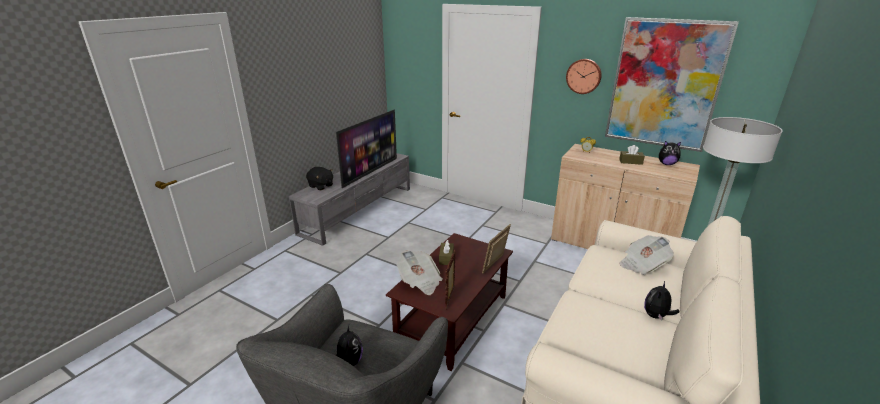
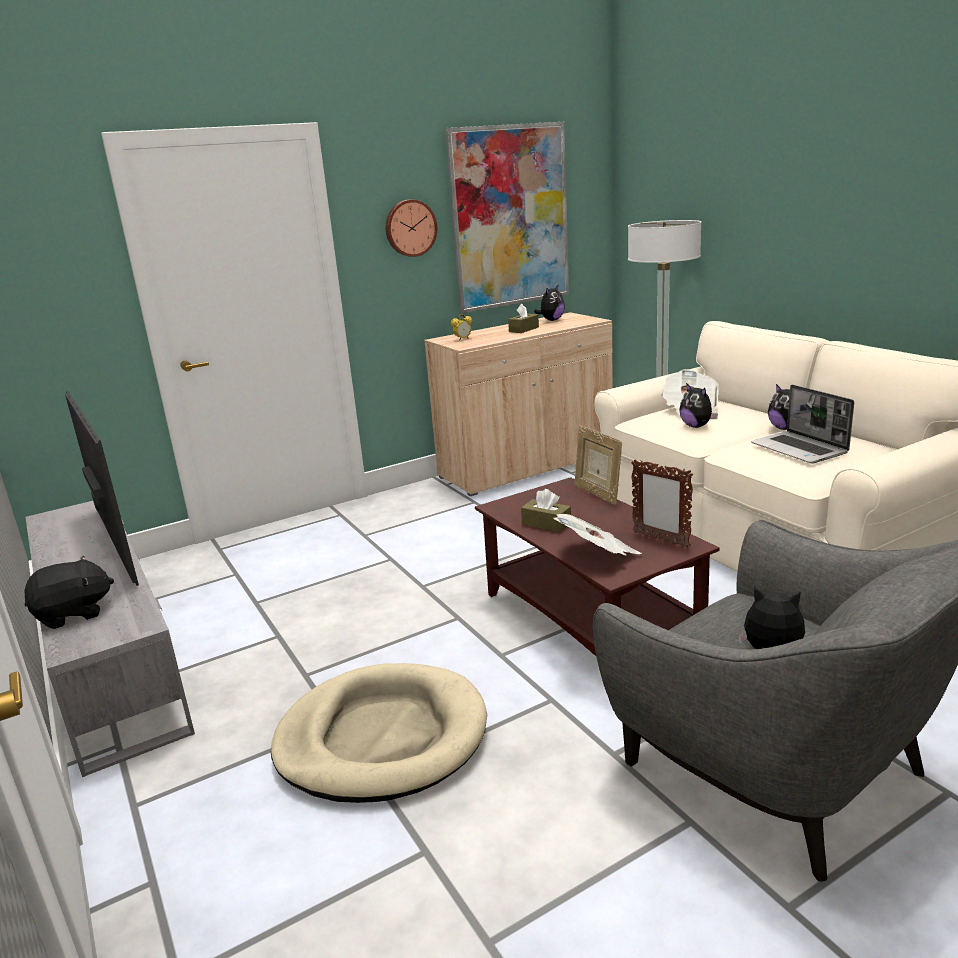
camera: 60 degrees left, 5 degrees down
none -> beige dog bed [271,663,487,803]
none -> plush toy [679,383,718,428]
none -> laptop [751,385,854,464]

